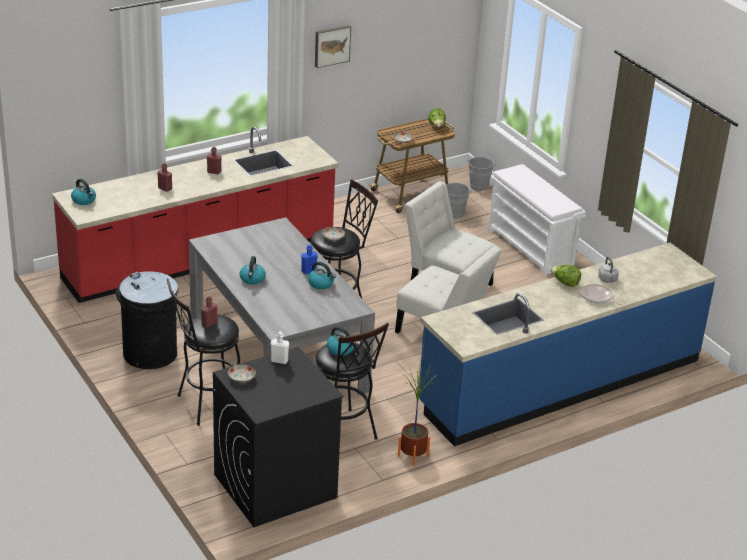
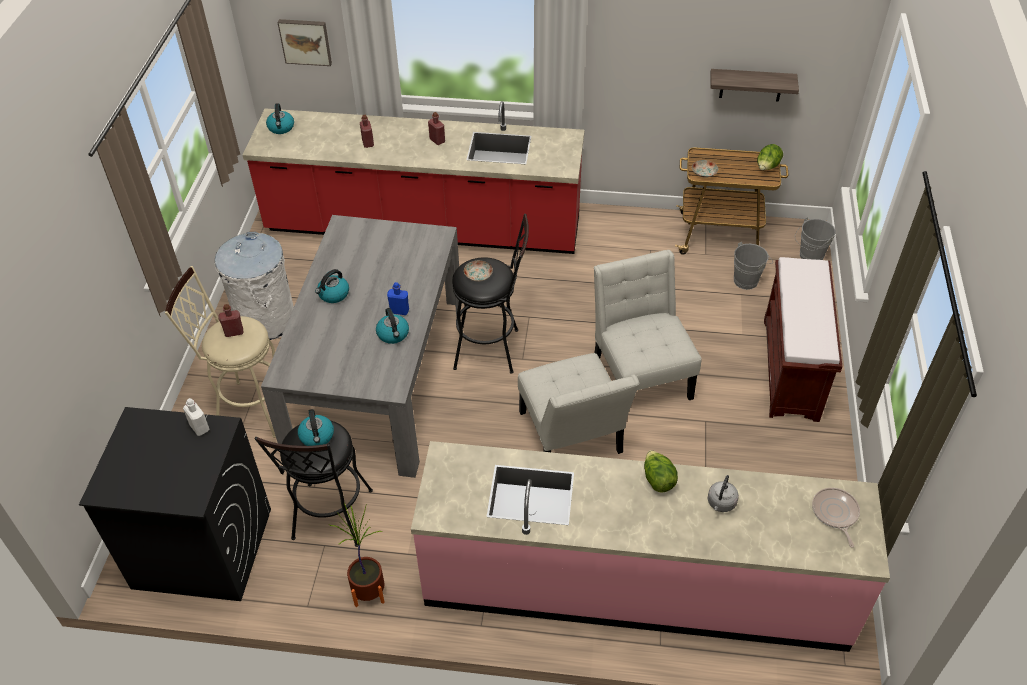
camera: 40 degrees right, 15 degrees up
black trash can [115,271,178,369] -> white trash can [215,232,294,340]
black stool [167,278,240,426] -> beige stool [165,266,276,438]
plate [228,365,256,382] -> none
picture [315,25,351,68] -> picture moved to [277,19,332,66]
blue counter [419,243,717,446] -> pink counter [411,441,890,652]
white bench [488,164,586,276] -> brown bench [764,257,842,422]
frying pan [581,284,623,306] -> frying pan moved to [812,488,860,548]
none -> shelf [711,69,799,102]

